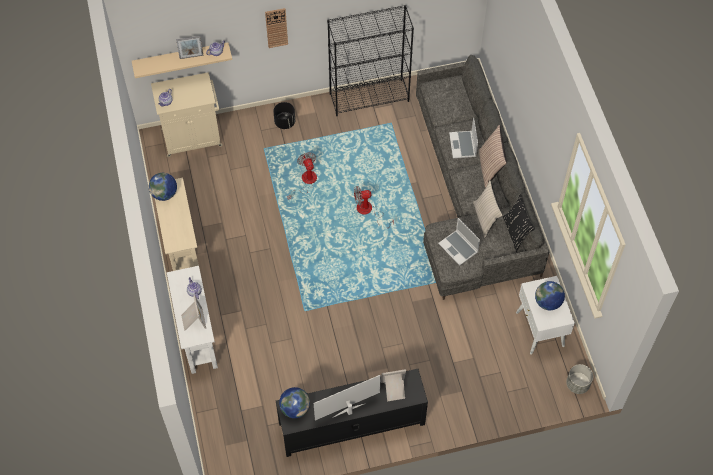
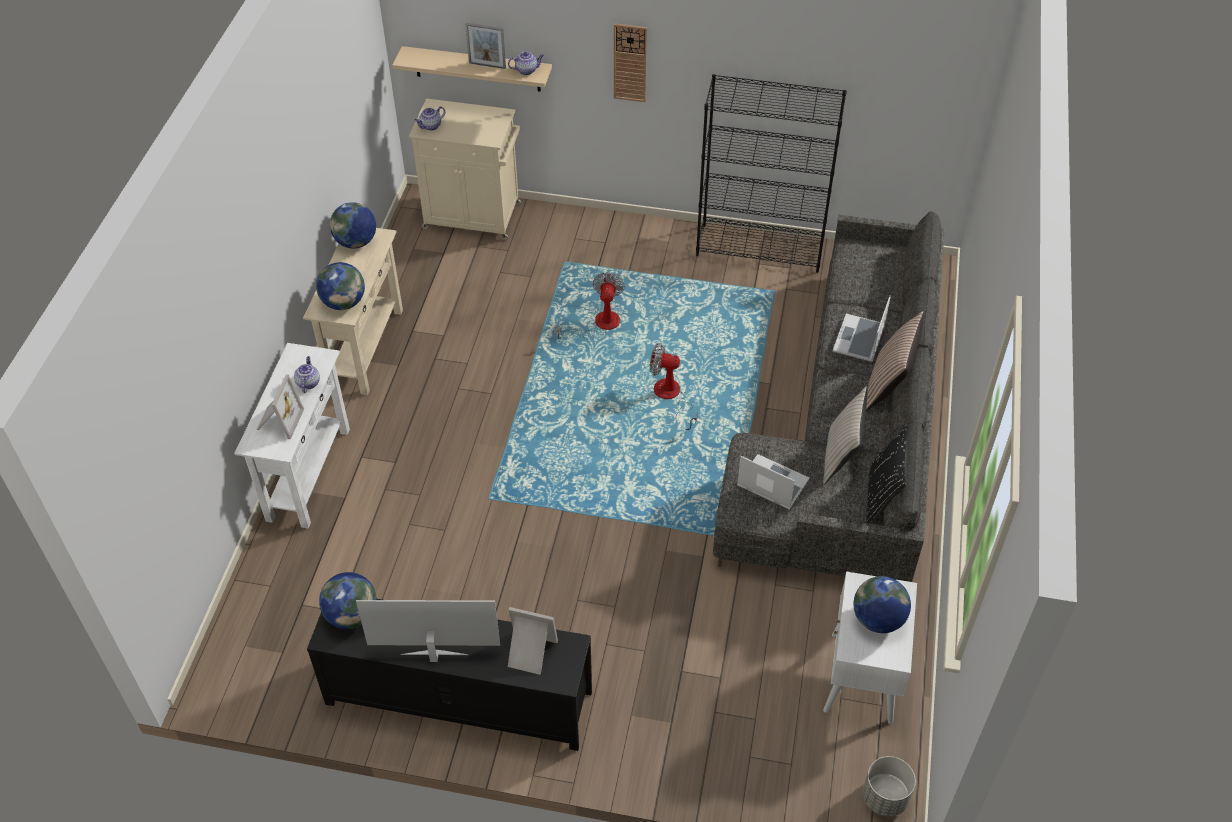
camera: 25 degrees right, 10 degrees down
black planter [273,102,295,129] -> none
laptop [438,218,480,266] -> laptop turned 135 degrees clockwise [737,454,810,509]
none -> globe [316,262,365,310]

